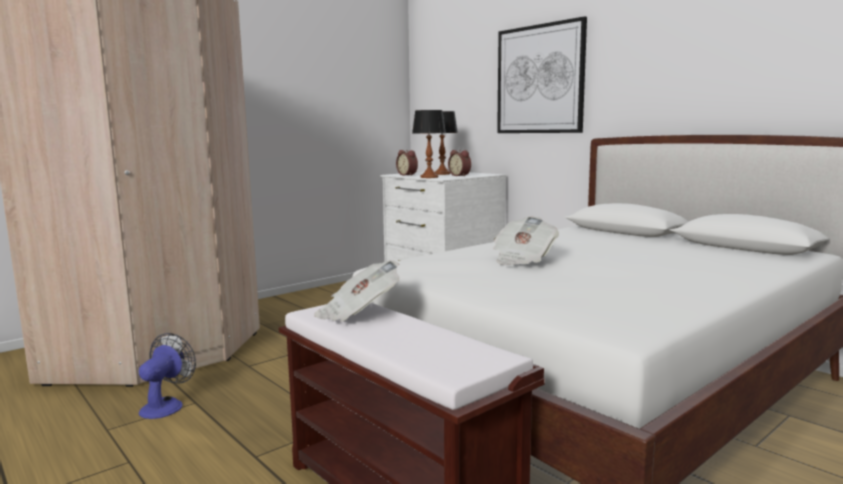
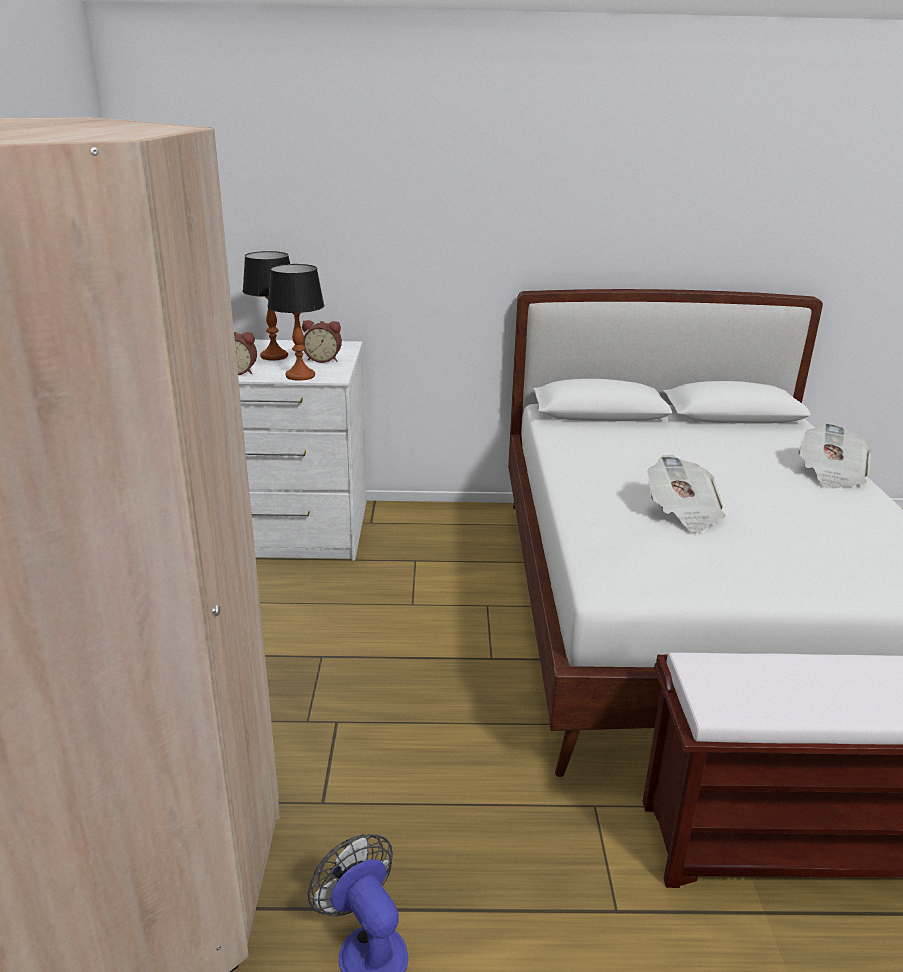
camera: 50 degrees left, 15 degrees up
newspaper [314,261,400,322] -> newspaper moved to [798,423,872,489]
picture [497,16,587,133] -> none

